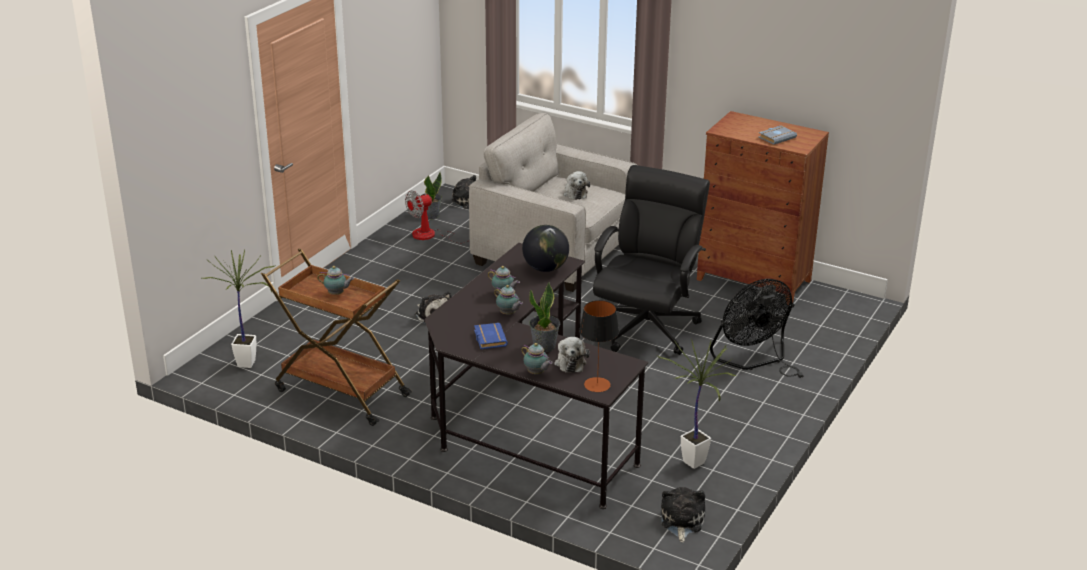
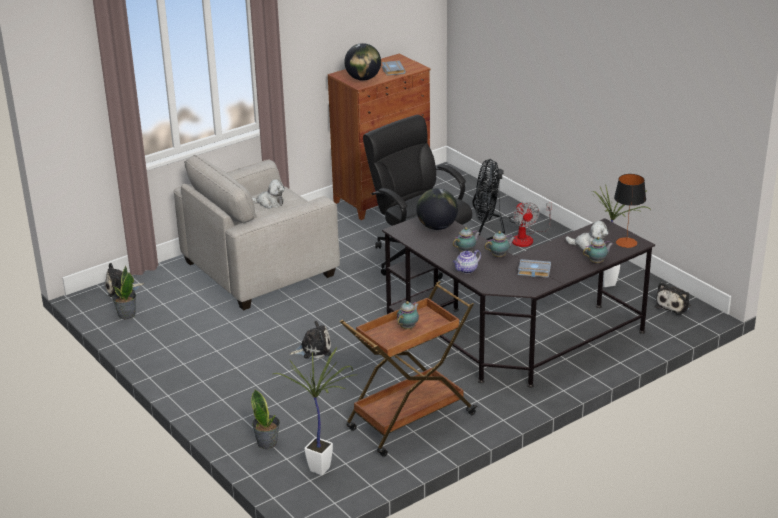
camera: 65 degrees left, 0 degrees up
fan [405,190,470,243] -> fan moved to [512,202,552,247]
blue book [474,323,508,349] -> grey book [518,259,551,278]
potted plant [529,282,560,352] -> potted plant moved to [251,389,280,449]
plush toy [661,487,705,543] -> plush toy turned 90 degrees counterclockwise [655,282,691,315]
none -> globe [344,43,381,81]
none -> teapot [453,250,481,274]

